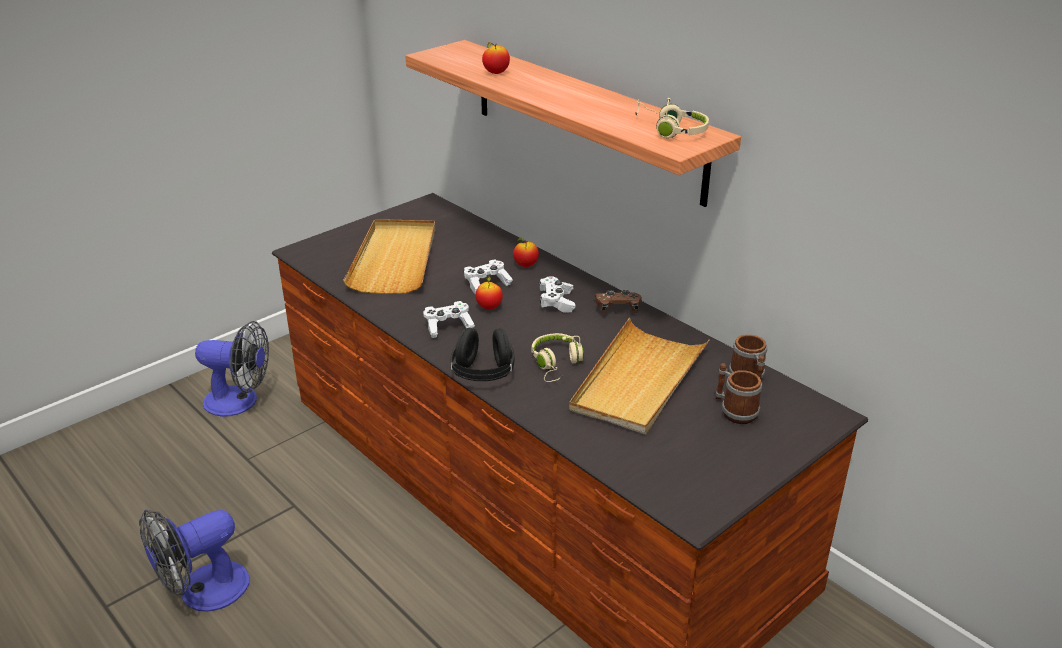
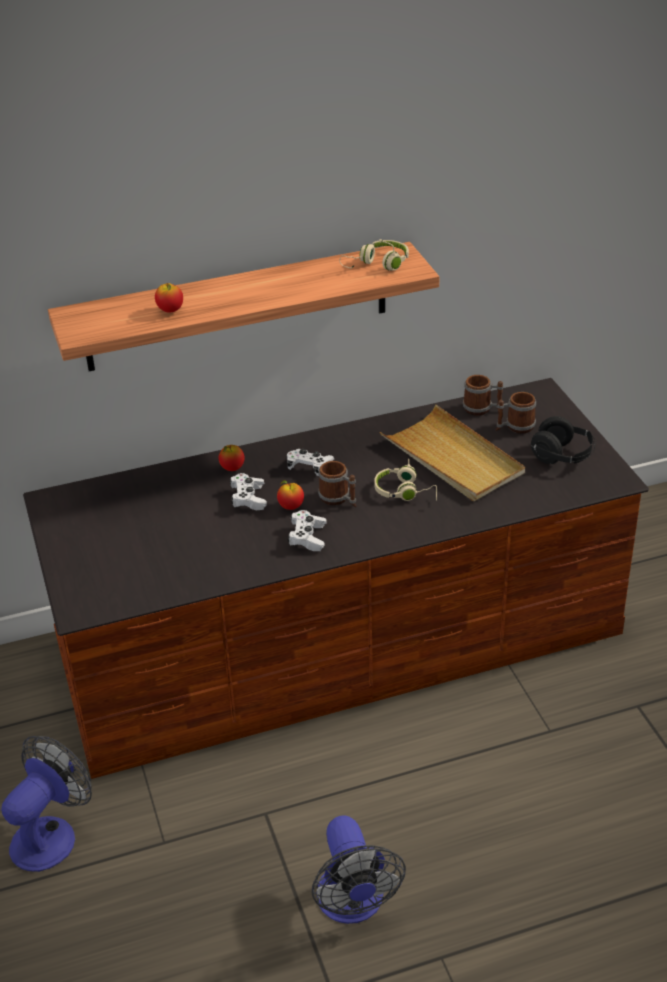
camera: 65 degrees left, 5 degrees up
beige tray [343,219,435,294] -> none
black headphones [450,327,514,381] -> black headphones moved to [531,416,596,464]
brown game controller [595,290,642,314] -> none
none -> mug [318,461,356,507]

